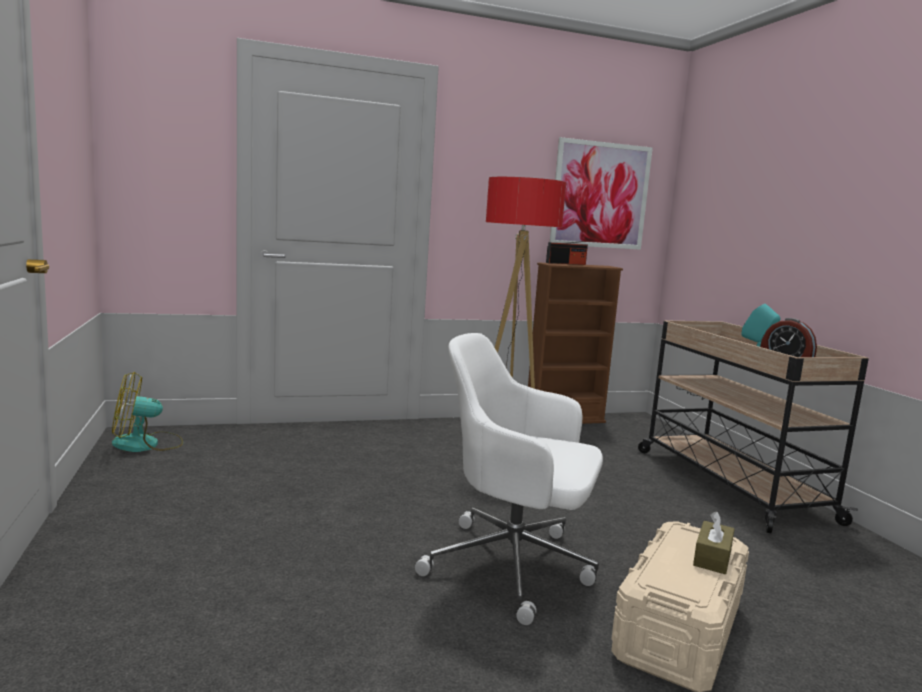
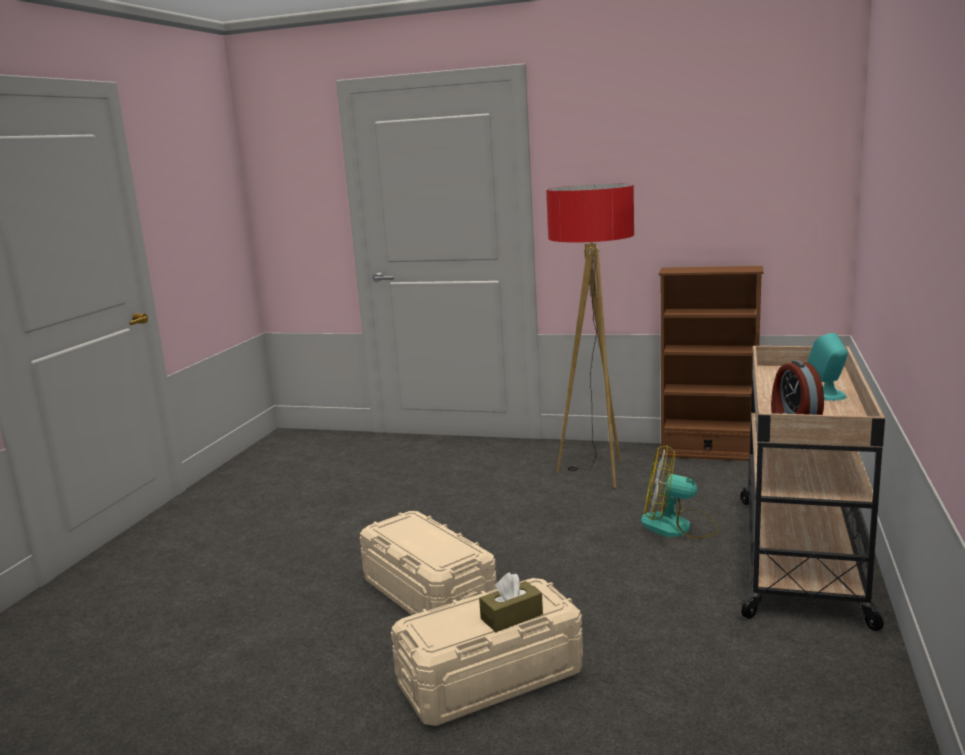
camera: 35 degrees right, 5 degrees up
fan [112,372,183,452] -> fan moved to [641,445,718,539]
white office chair [415,333,603,625] -> beige storage box [359,511,497,615]
radio [546,241,588,265] -> none
picture [550,137,653,250] -> none

